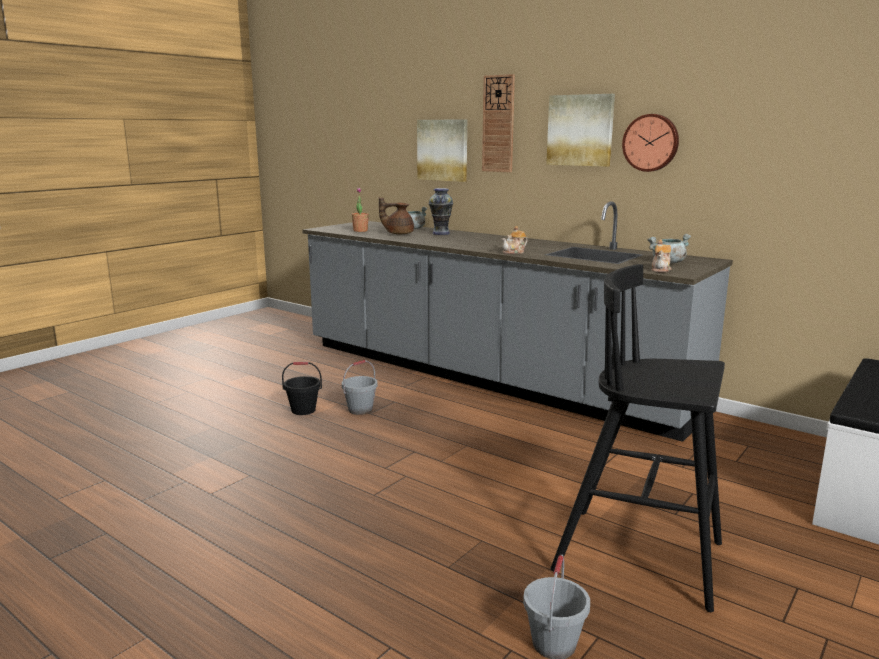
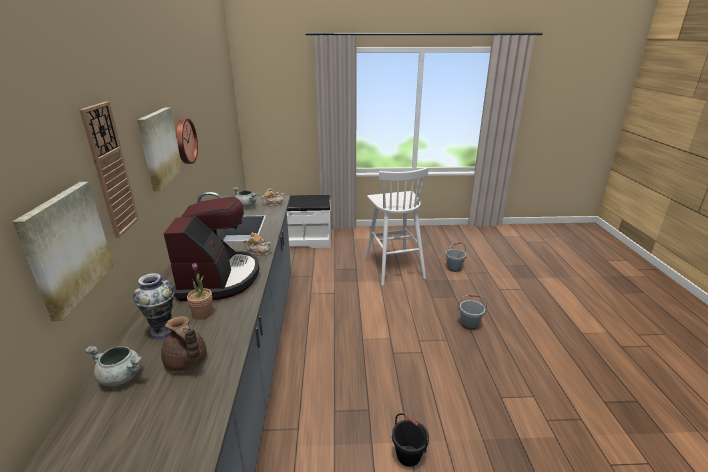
camera: 130 degrees left, 10 degrees up
grey bucket [342,360,377,415] -> grey bucket moved to [458,294,487,330]
potted plant [352,187,369,232] -> potted plant moved to [187,263,213,320]
black stool [551,264,725,612] -> white stool [365,167,429,286]
none -> coffee machine [164,197,260,301]

